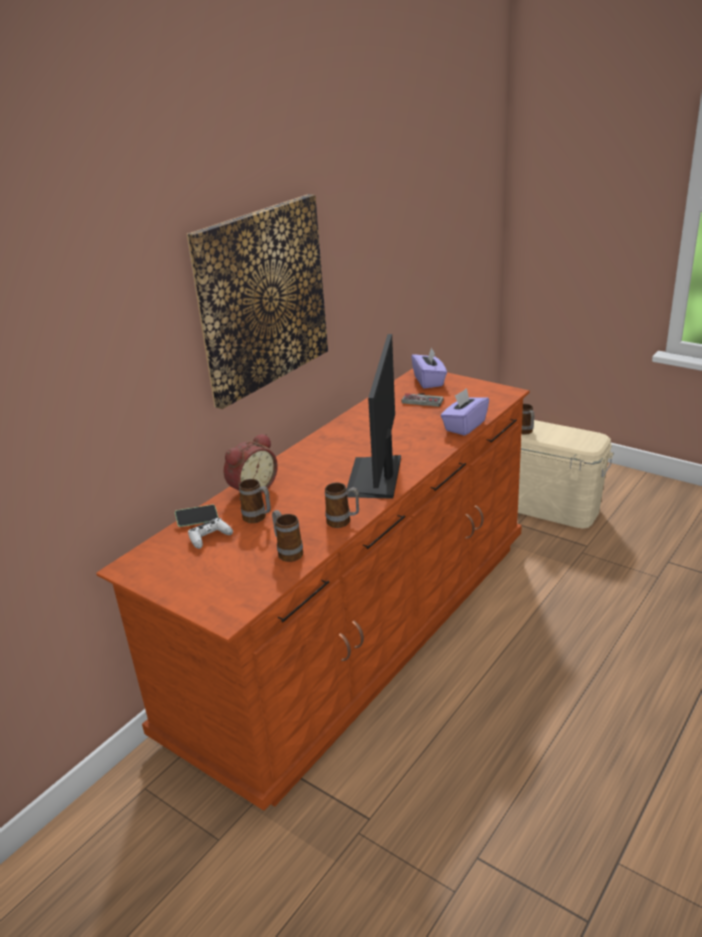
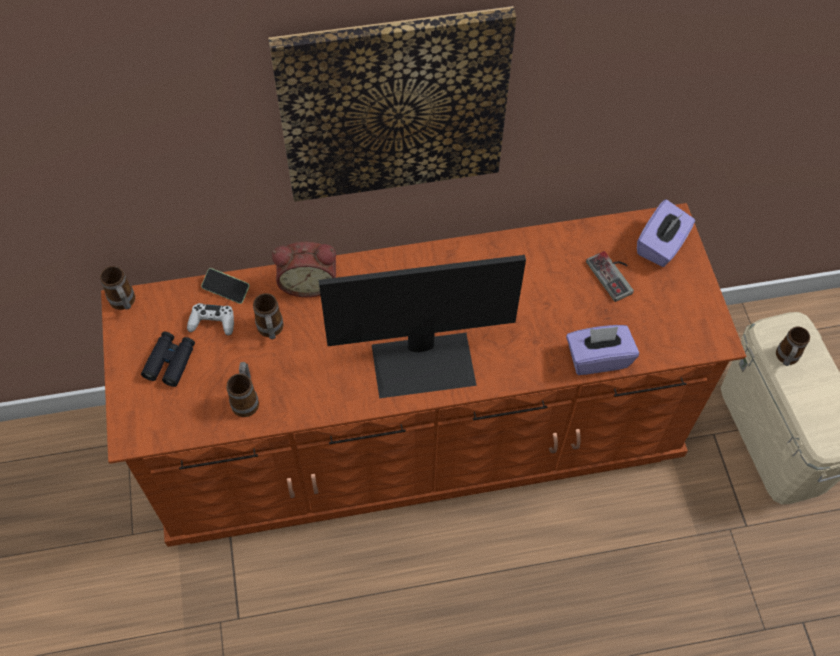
camera: 40 degrees right, 30 degrees up
mug [325,483,359,528] -> mug moved to [100,266,135,310]
monitor [347,334,401,499] -> monitor turned 150 degrees counterclockwise [319,255,526,398]
none -> black binoculars [141,332,195,387]

